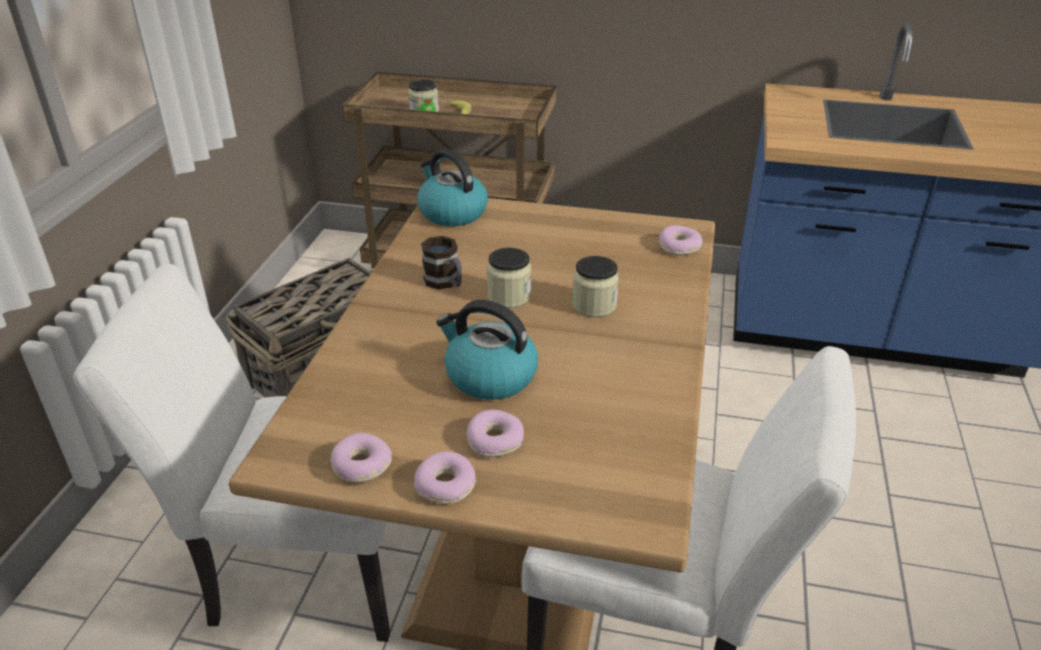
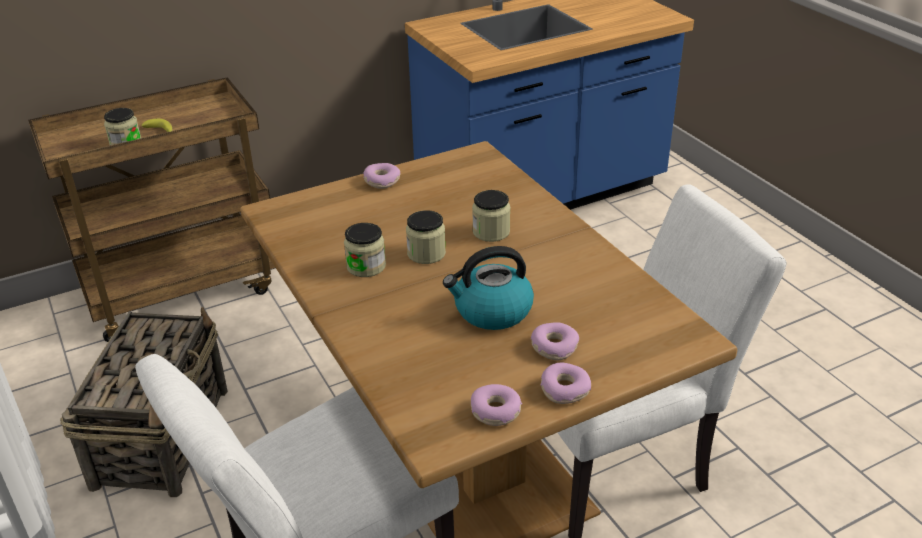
camera: 40 degrees left, 0 degrees up
kettle [417,149,488,226] -> none
mug [421,236,462,289] -> jar [344,223,386,277]
donut [659,225,702,256] -> donut moved to [363,163,400,189]

